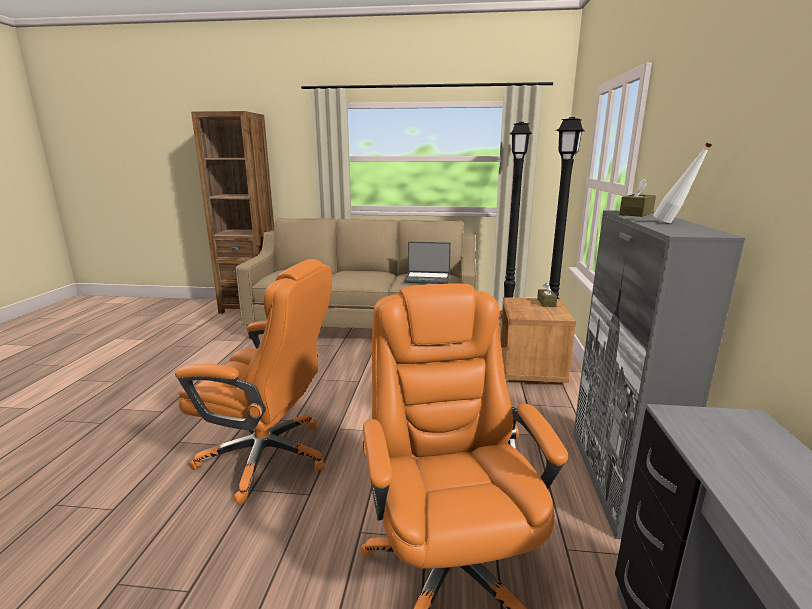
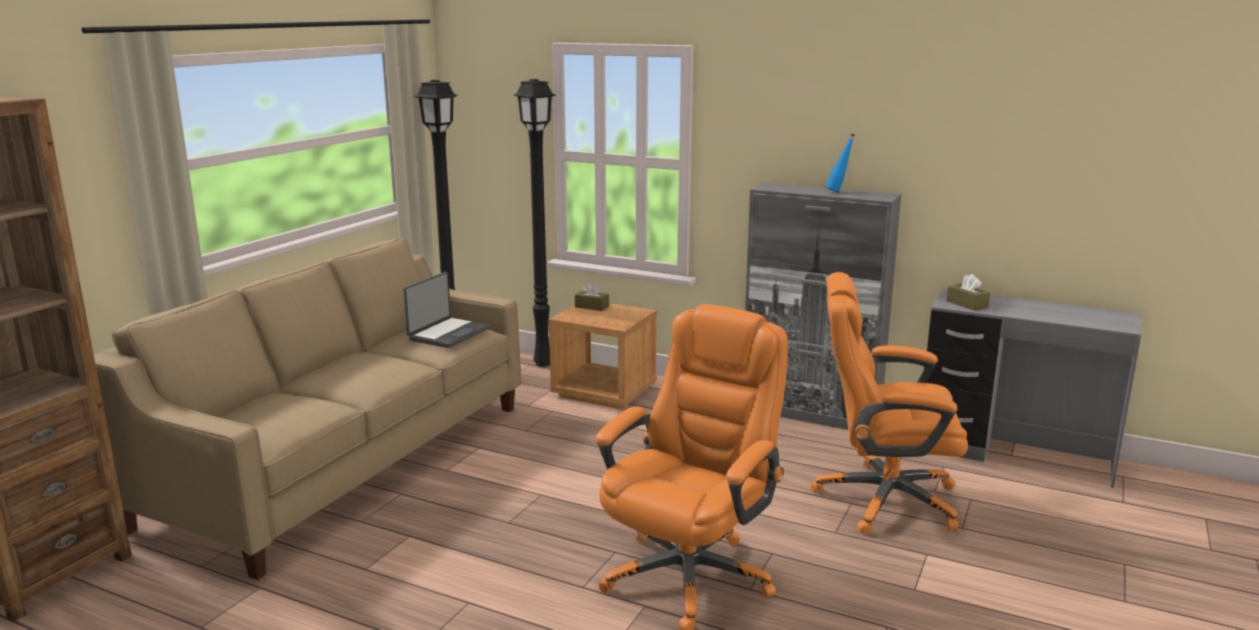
camera: 70 degrees left, 0 degrees up
brown tissue box [619,178,656,217] -> brown tissue box moved to [947,274,990,311]
white bottle [653,142,712,223] -> blue bottle [826,134,855,192]

